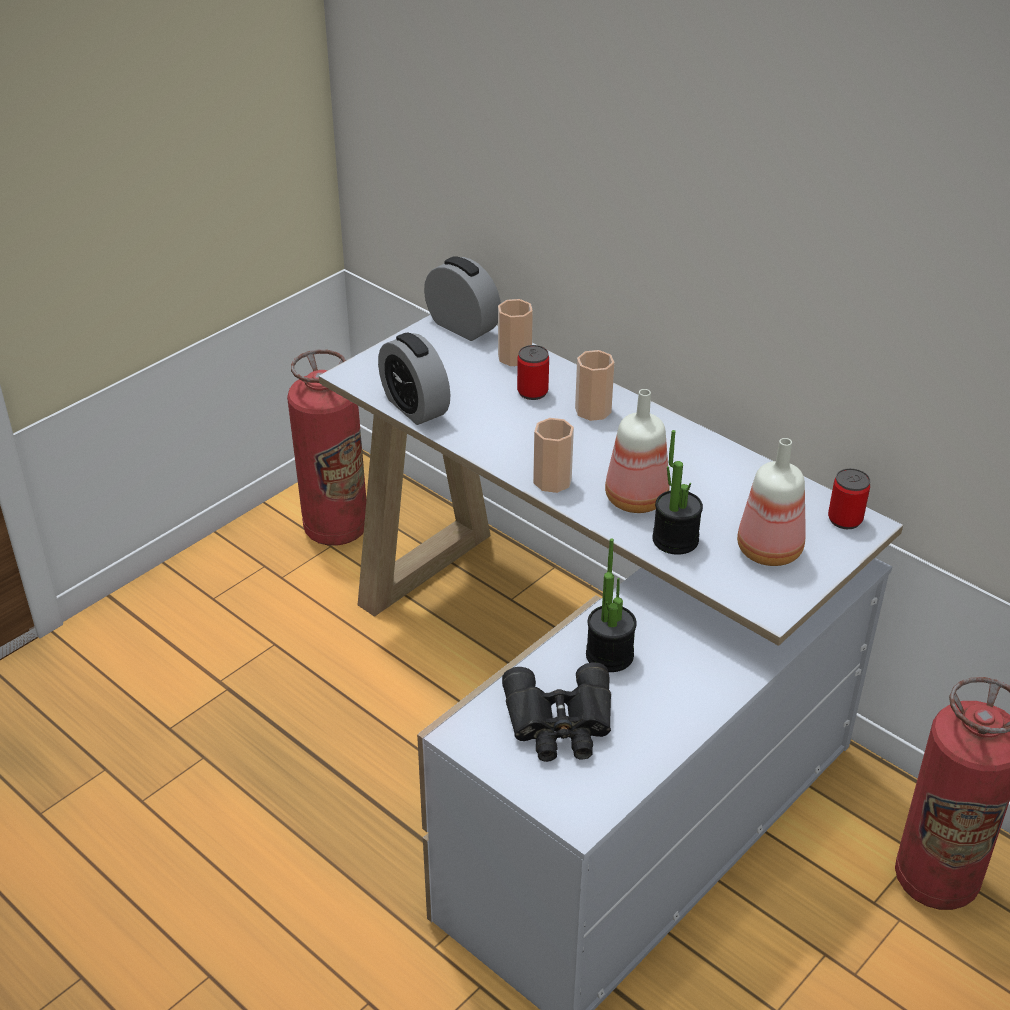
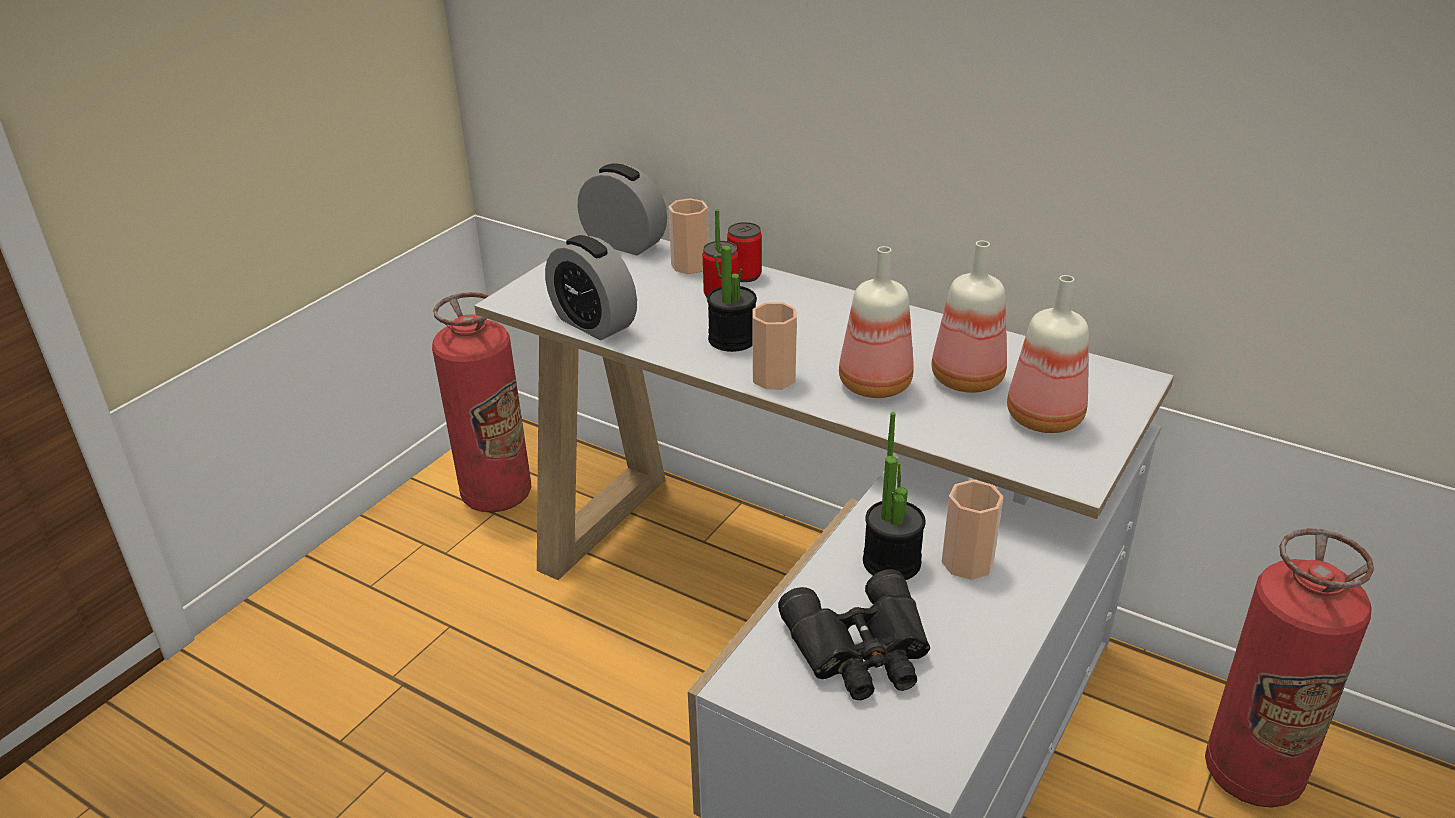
camera: 10 degrees left, 5 degrees down
cup [575,350,614,421] -> cup moved to [942,480,1003,580]
potted plant [652,430,703,555] -> potted plant moved to [707,209,757,352]
can [828,468,870,529] -> can moved to [727,222,762,282]
none -> bottle [932,241,1007,393]

